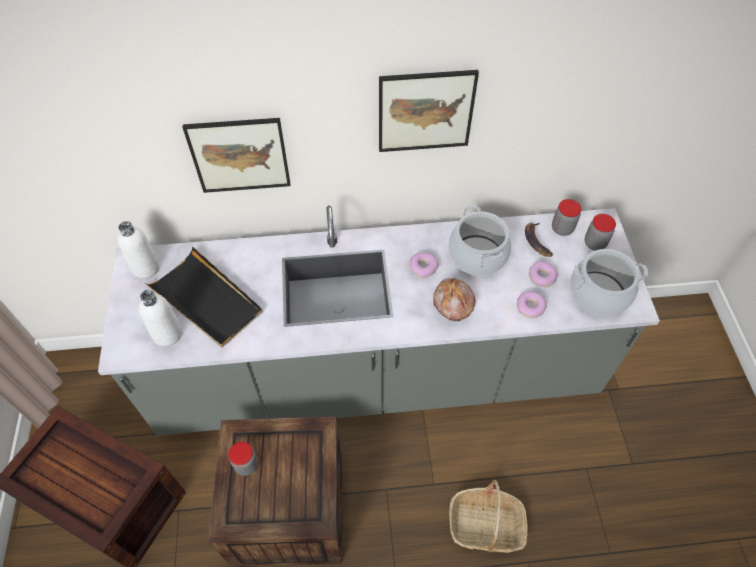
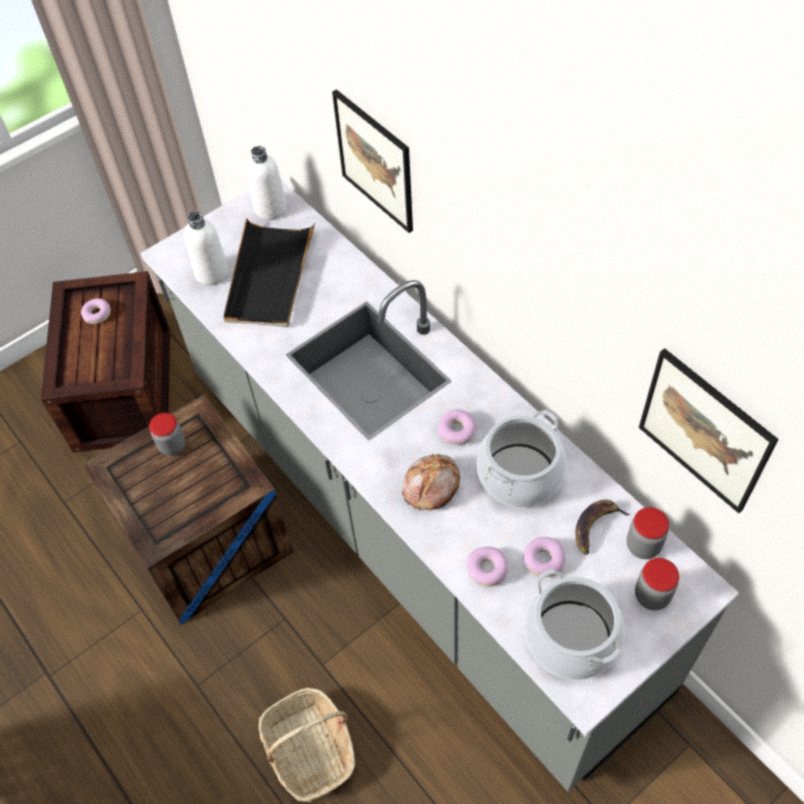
camera: 60 degrees right, 0 degrees up
picture [379,70,479,152] -> picture moved to [639,348,778,513]
none -> donut [81,299,111,324]

